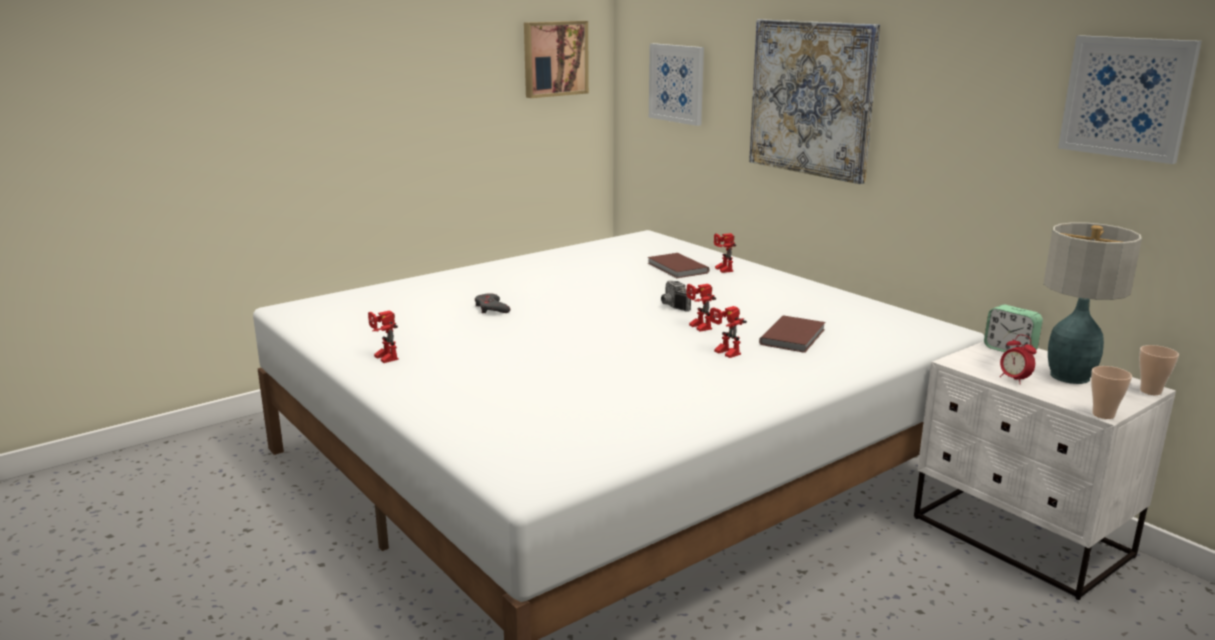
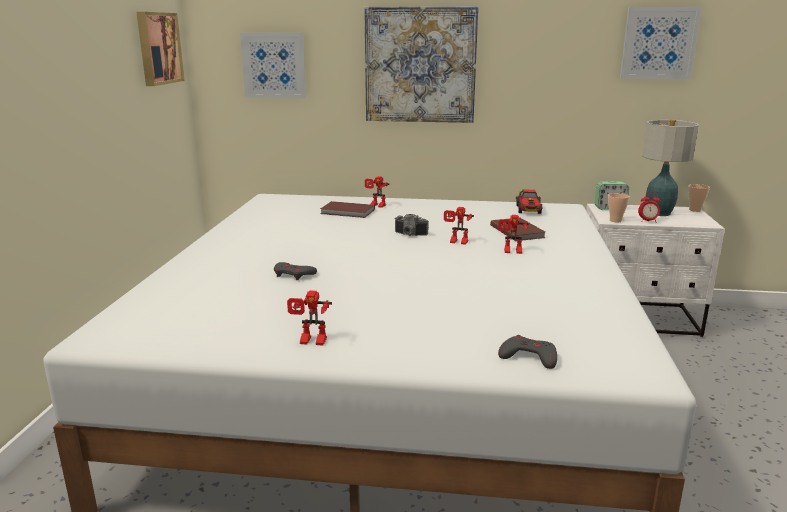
camera: 45 degrees left, 0 degrees up
cup [1091,366,1132,419] -> cup moved to [608,193,630,222]
none -> grey game controller [498,335,557,369]
none -> toy car [516,189,542,214]

